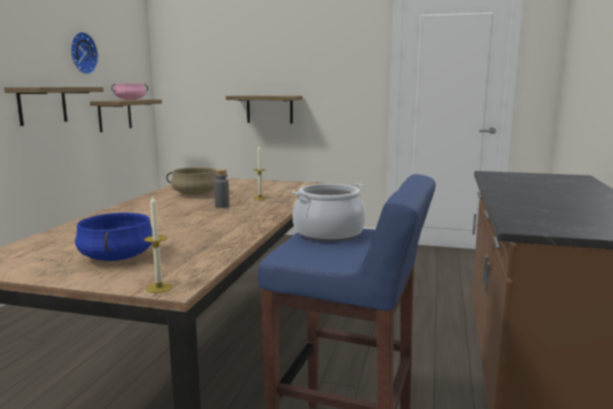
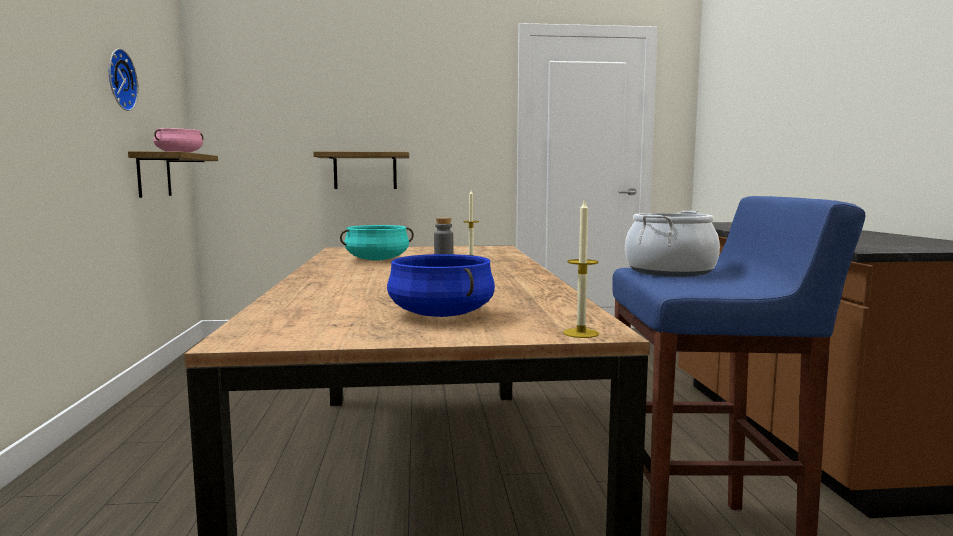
camera: 20 degrees left, 5 degrees down
shelf [4,87,104,126] -> none
beige cooking pot [166,167,216,195] -> turquoise cooking pot [340,225,414,260]

